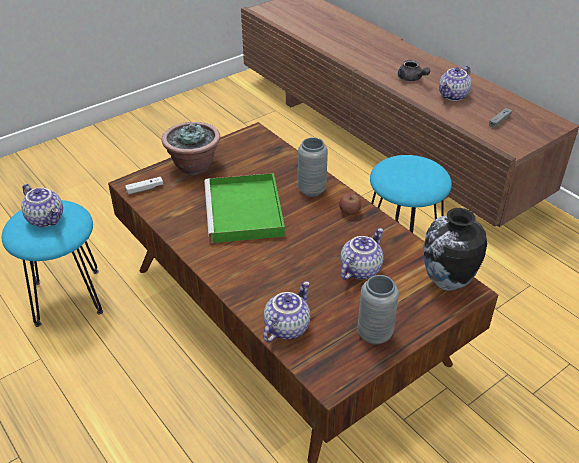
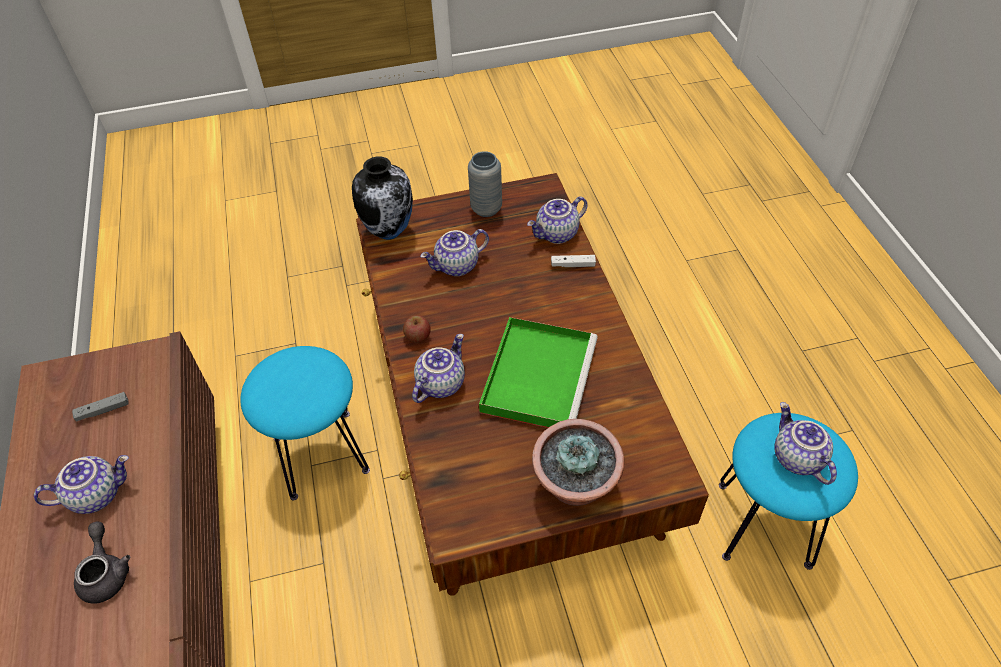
camera: 155 degrees left, 10 degrees up
white game controller [125,177,163,195] -> white game controller moved to [551,255,596,267]
grey vase [298,137,328,197] -> teapot [412,334,465,403]

